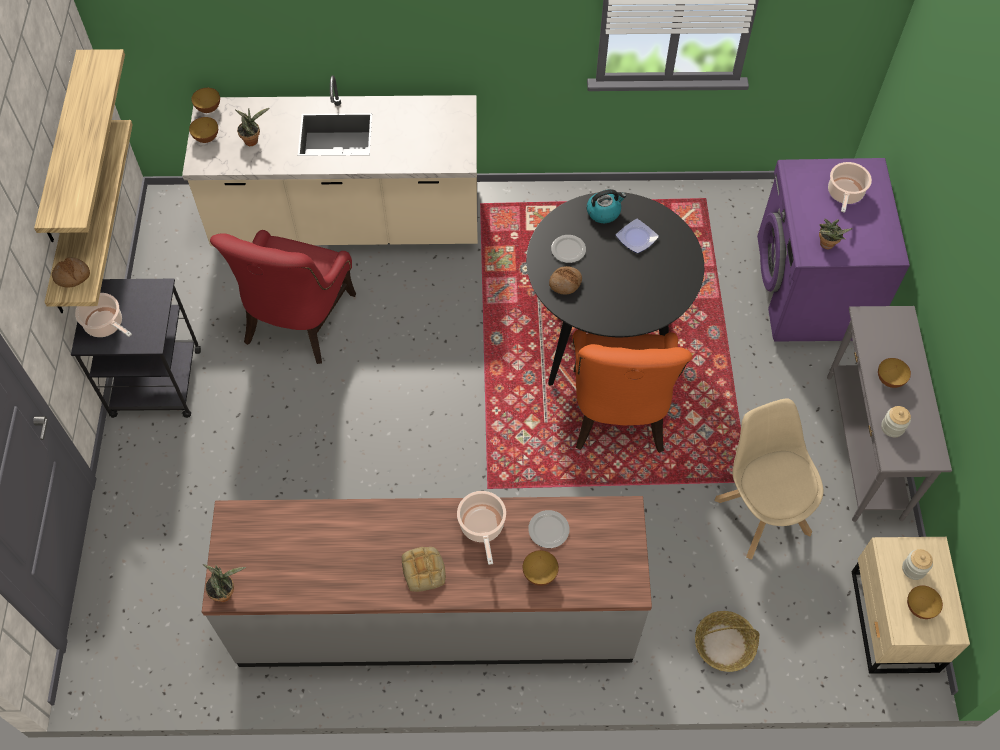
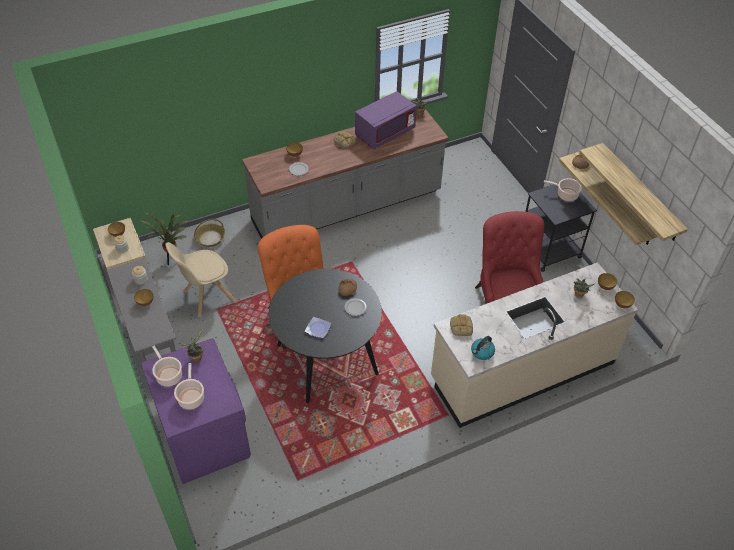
camera: 155 degrees right, 10 degrees down
cooking pot [457,491,506,565] -> cooking pot moved to [152,345,182,387]
kettle [587,189,626,223] -> kettle moved to [471,336,495,360]
beige chair [714,399,823,560] -> beige chair turned 105 degrees clockwise [165,242,236,318]
none -> potted plant [141,213,190,265]
none -> purple microwave [355,91,417,149]
none -> bread [450,314,473,336]

